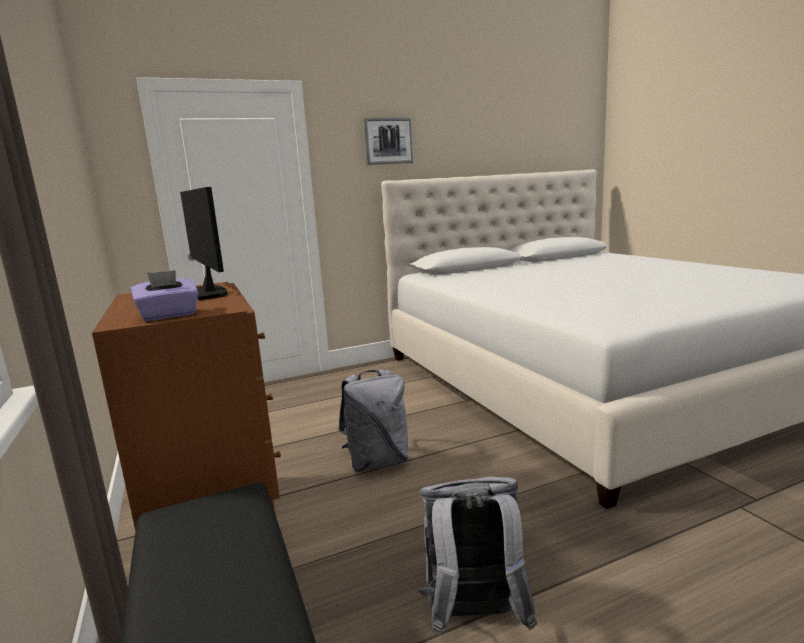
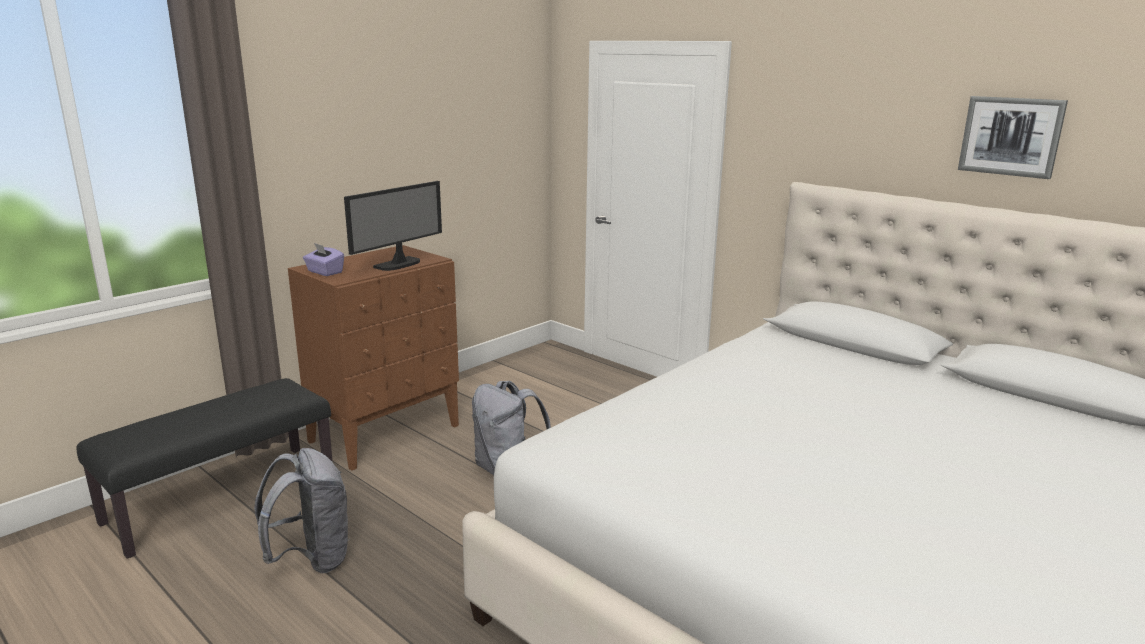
camera: 65 degrees right, 5 degrees up
picture [363,117,414,165] -> picture moved to [958,96,1068,179]

